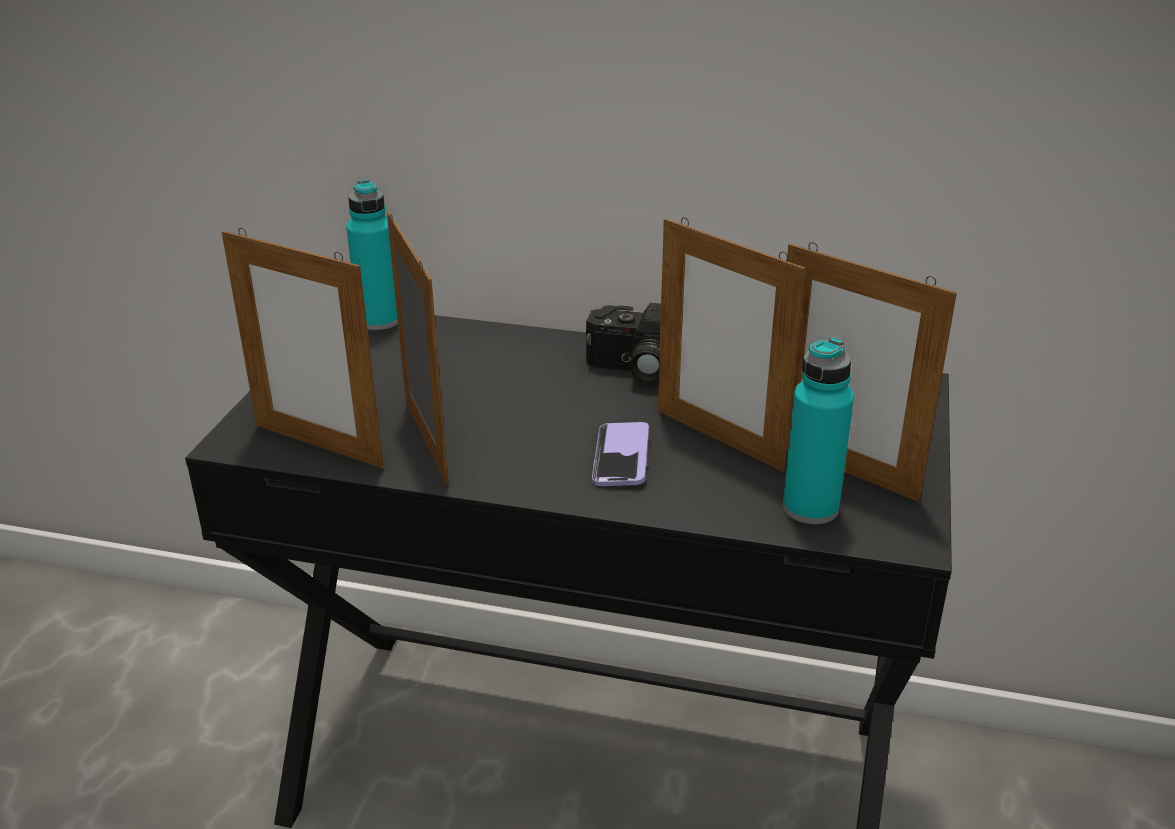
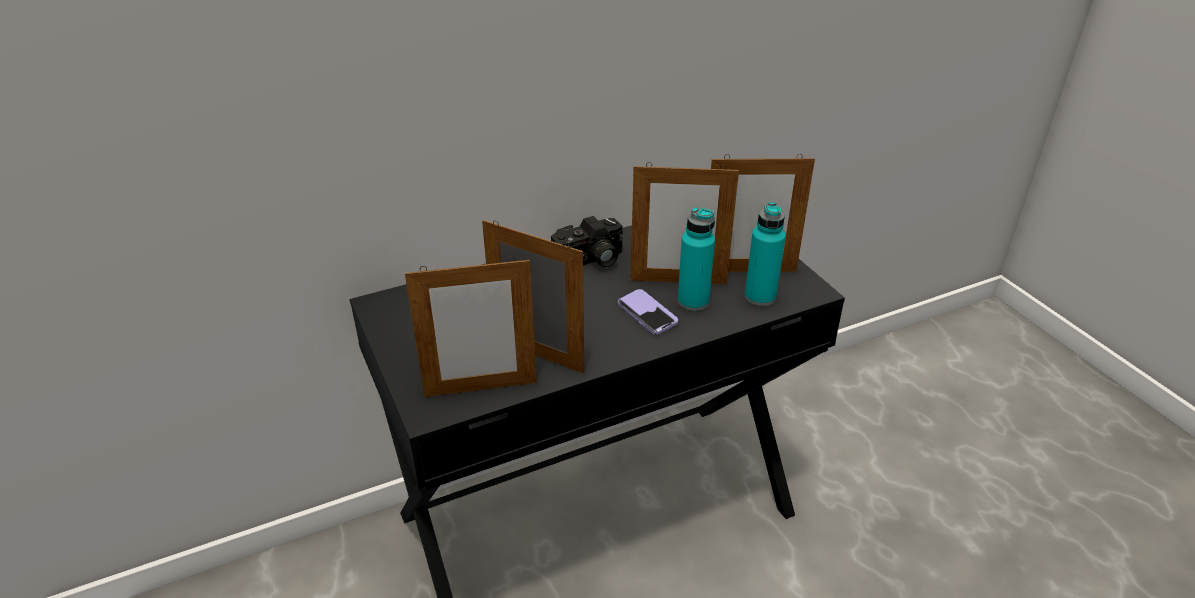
camera: 40 degrees left, 5 degrees up
turquoise bottle [346,180,398,330] -> turquoise bottle moved to [678,207,715,311]

